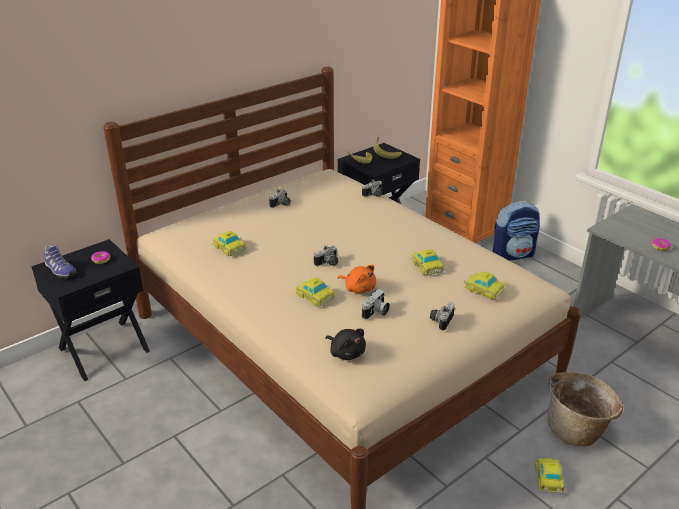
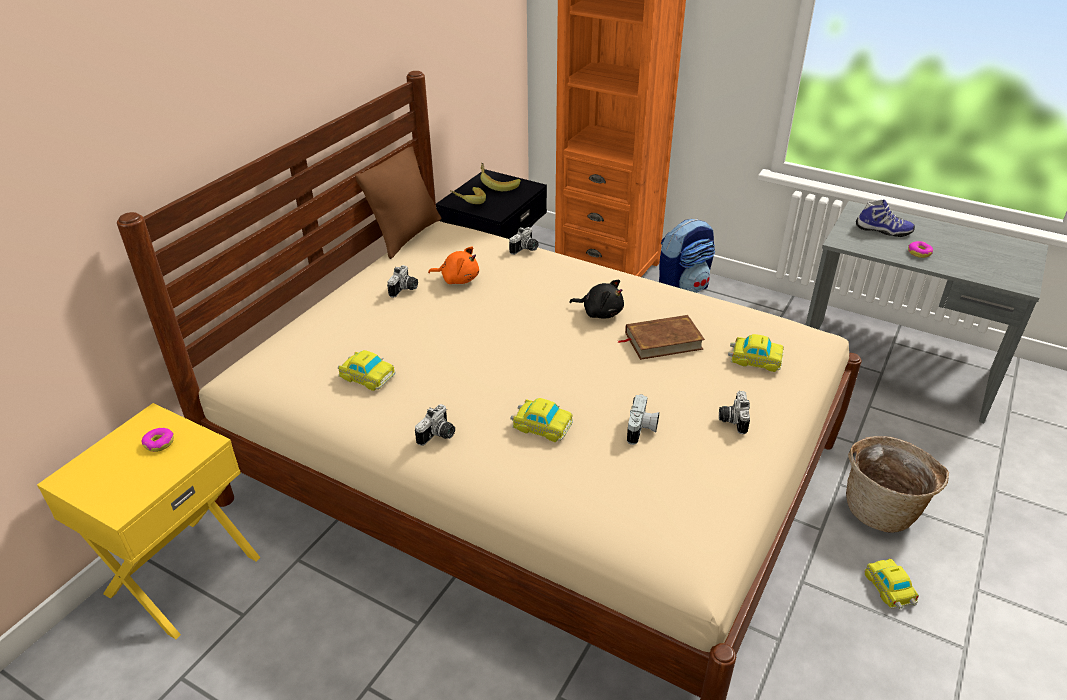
camera: 20 degrees left, 5 degrees up
black nightstand [32,239,150,381] -> yellow nightstand [37,403,261,639]
shoe [44,245,76,279] -> shoe moved to [856,199,915,237]
camera [314,245,338,266] -> camera moved to [415,404,455,446]
black plush toy [325,329,366,360] -> black plush toy moved to [569,280,624,319]
orange plush toy [338,265,376,293] -> orange plush toy moved to [428,246,479,284]
toy car [411,249,444,276] -> brown book [618,315,705,360]
none -> brown pillow [355,140,441,259]

